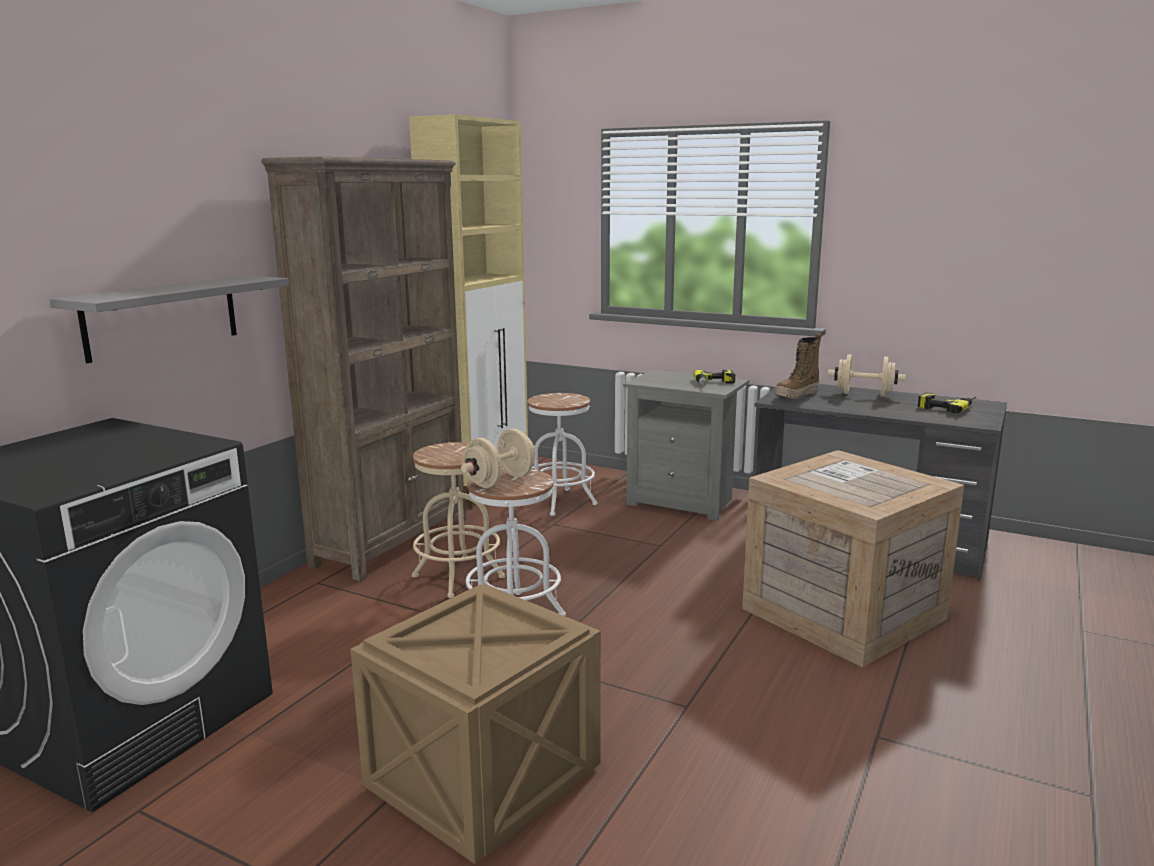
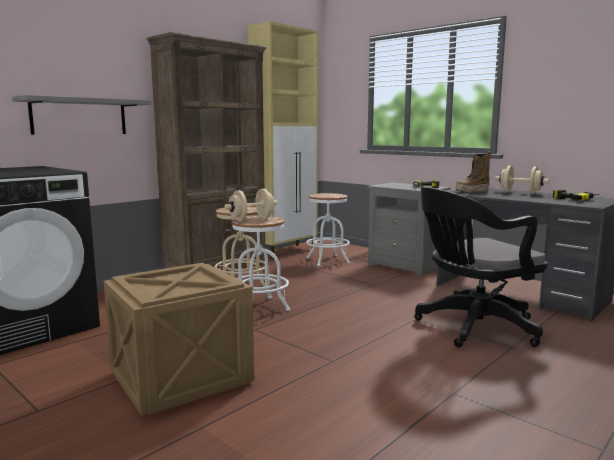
camera: 15 degrees right, 5 degrees down
crate [742,450,964,668] -> black office chair [414,187,548,348]

